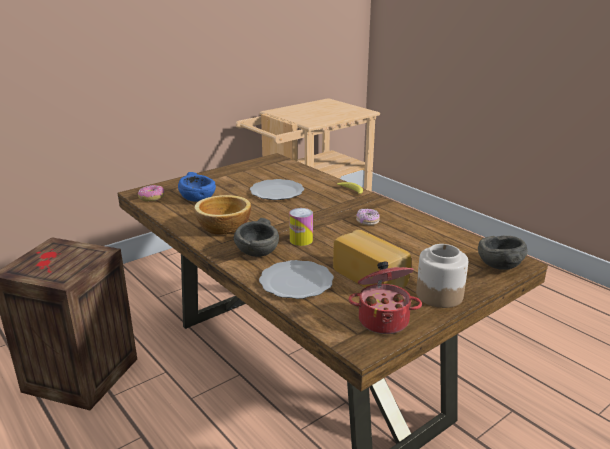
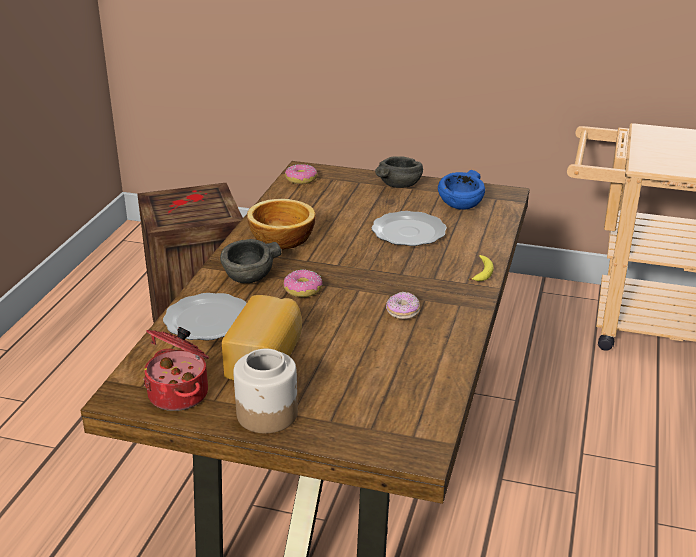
camera: 55 degrees right, 5 degrees up
blue bowl [178,172,216,202] -> blue bowl moved to [438,170,485,210]
can [289,208,313,246] -> donut [283,270,322,297]
grey bowl [478,235,528,270] -> grey bowl moved to [375,156,423,188]

